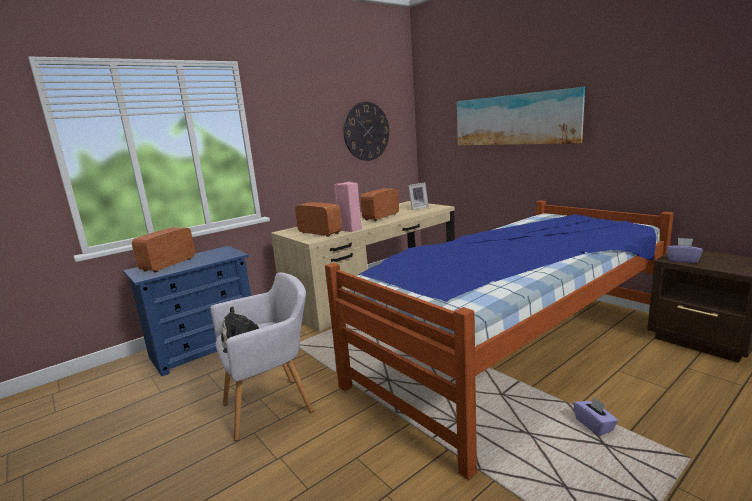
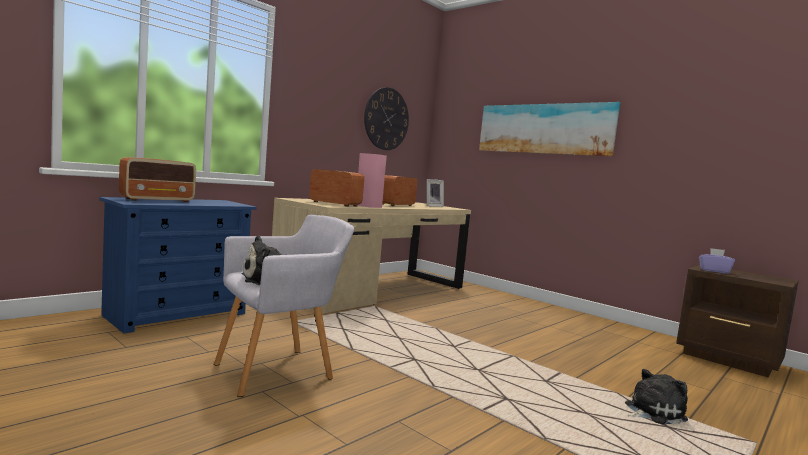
camera: 10 degrees left, 10 degrees down
radio [132,227,195,273] -> radio turned 150 degrees counterclockwise [119,157,196,202]
bed [325,200,674,480] -> none
purple tissue box [573,396,618,436] -> plush toy [625,369,688,424]

